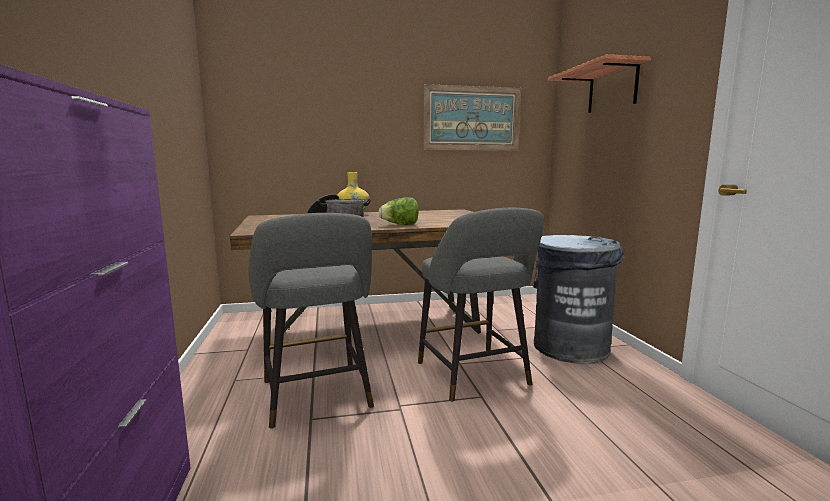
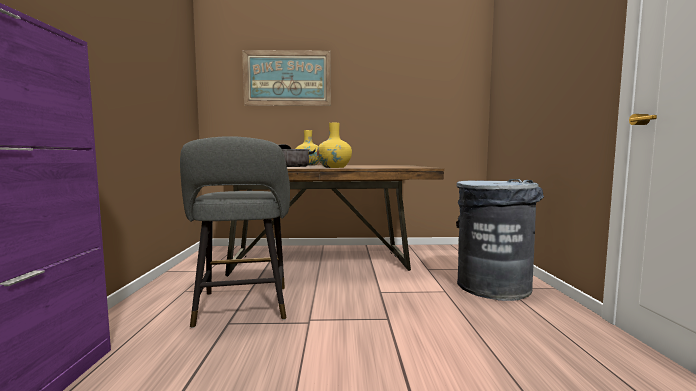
camera: 10 degrees right, 5 degrees down
lettuce [378,197,418,225] -> yellow vase [317,123,352,168]
grey stool [418,208,544,402] -> none
picture [424,84,521,151] -> picture moved to [242,50,331,106]
shelf [548,54,651,113] -> none

